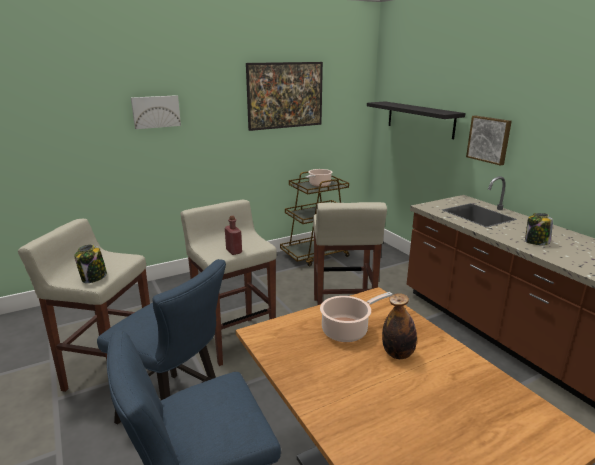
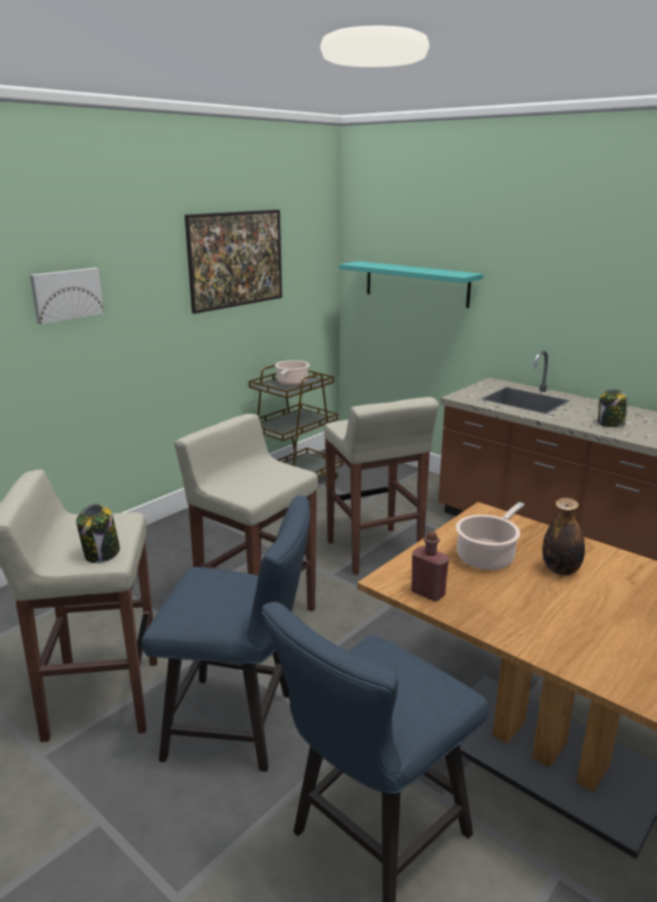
camera: 20 degrees left, 0 degrees up
red bottle [225,216,242,255] -> red bottle moved to [411,531,449,601]
black shelf [367,102,466,139] -> turquoise shelf [339,261,483,308]
picture [466,115,512,166] -> none

